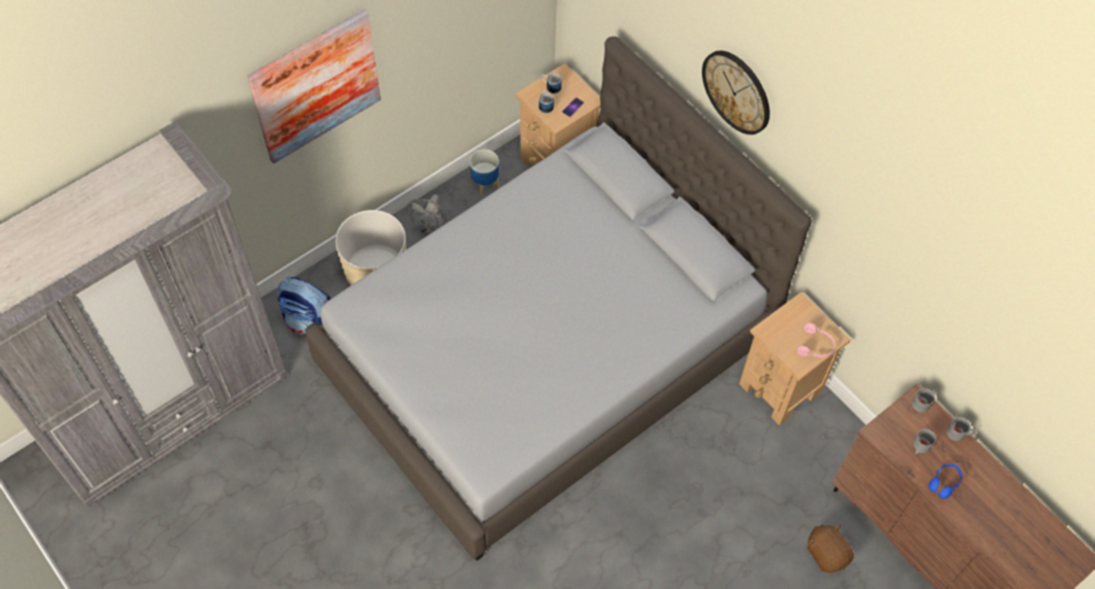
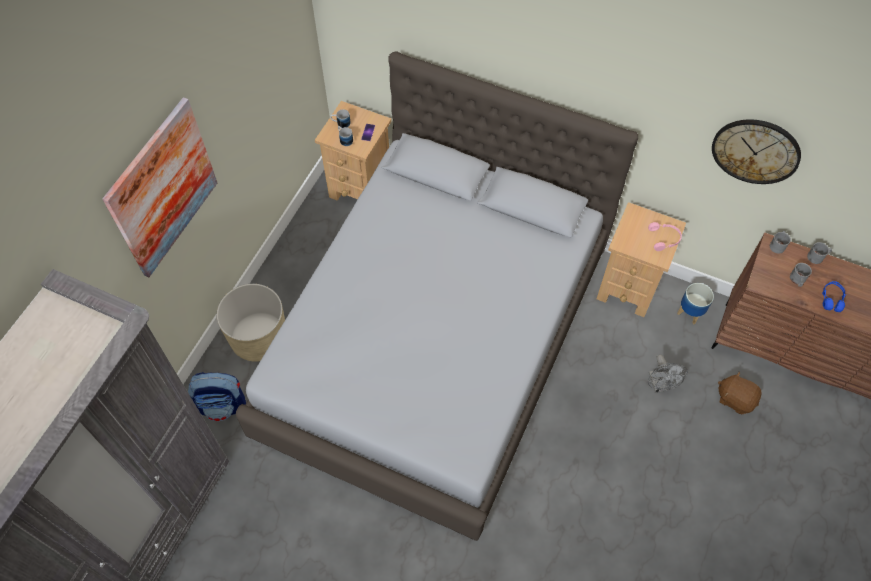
camera: 25 degrees left, 0 degrees up
grey fan [407,194,446,234] -> grey fan moved to [648,354,688,393]
planter [470,149,499,195] -> planter moved to [677,283,714,325]
wall clock [702,51,770,135] -> wall clock moved to [712,120,801,184]

